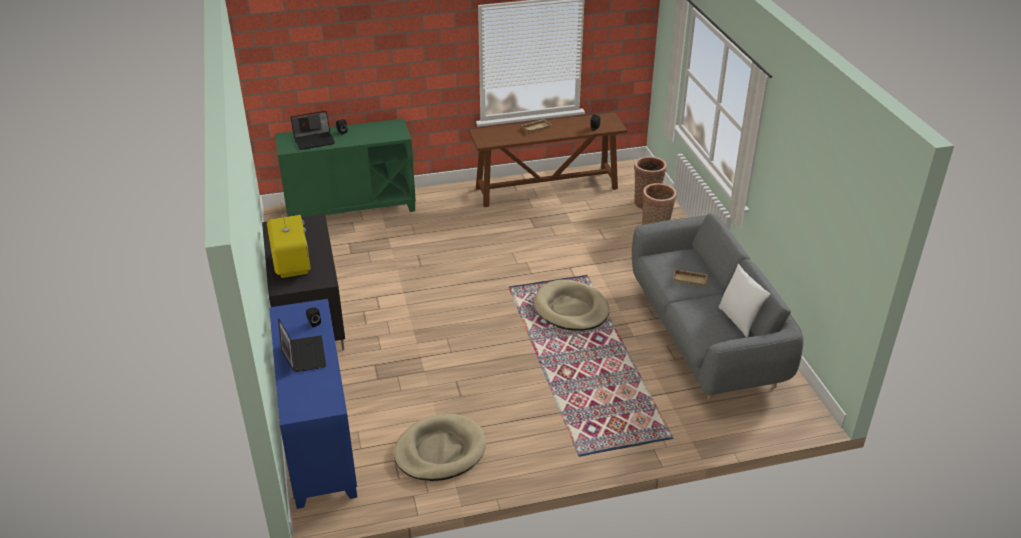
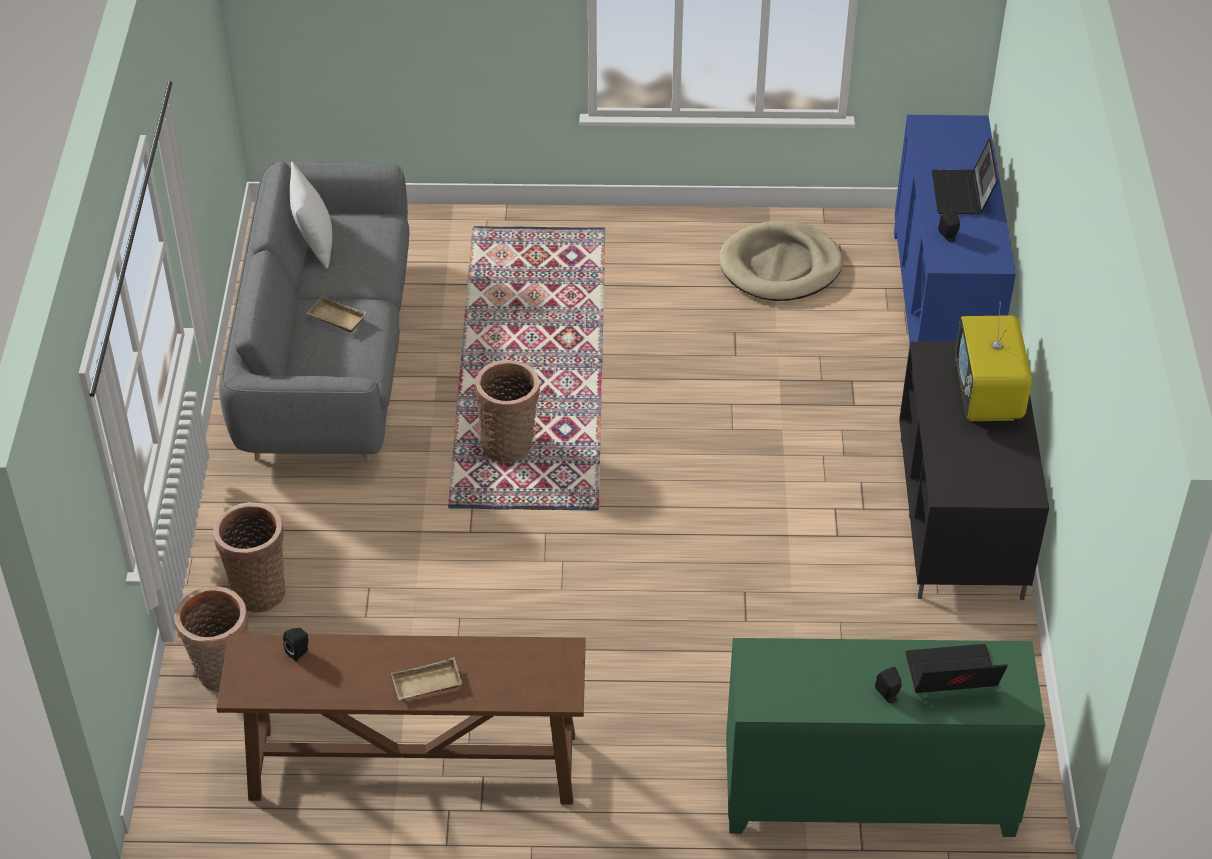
camera: 165 degrees left, 10 degrees up
beige dog bed [534,280,610,331] -> basket [475,360,540,463]

